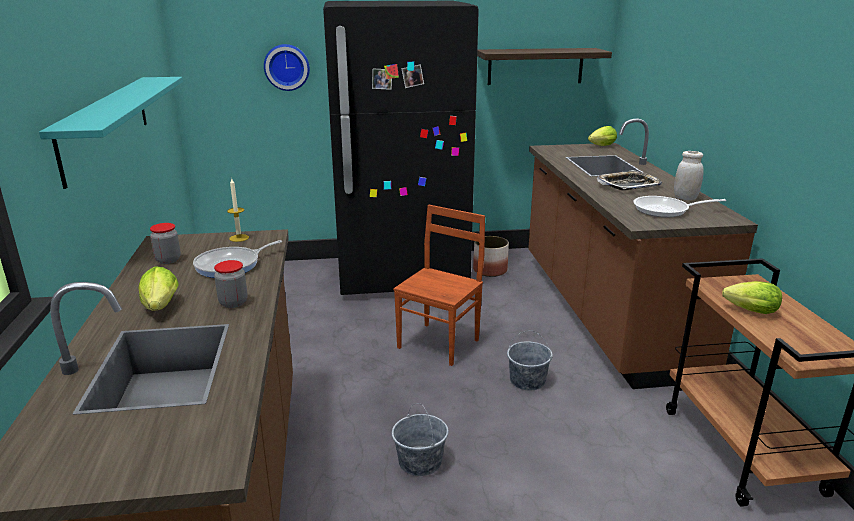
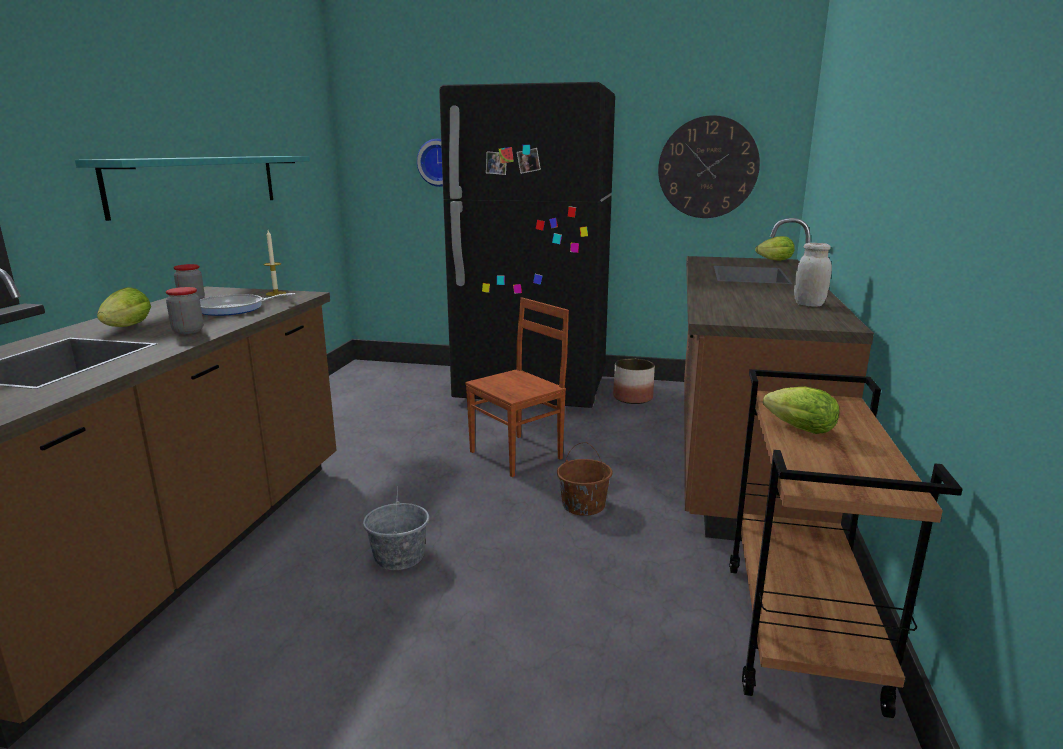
camera: 20 degrees right, 5 degrees down
shelf [477,48,612,85] -> wall clock [658,115,760,218]
grey bucket [507,330,553,390] -> brown bucket [557,442,612,516]
tray [597,170,662,190] -> none
frying pan [633,196,726,218] -> none

